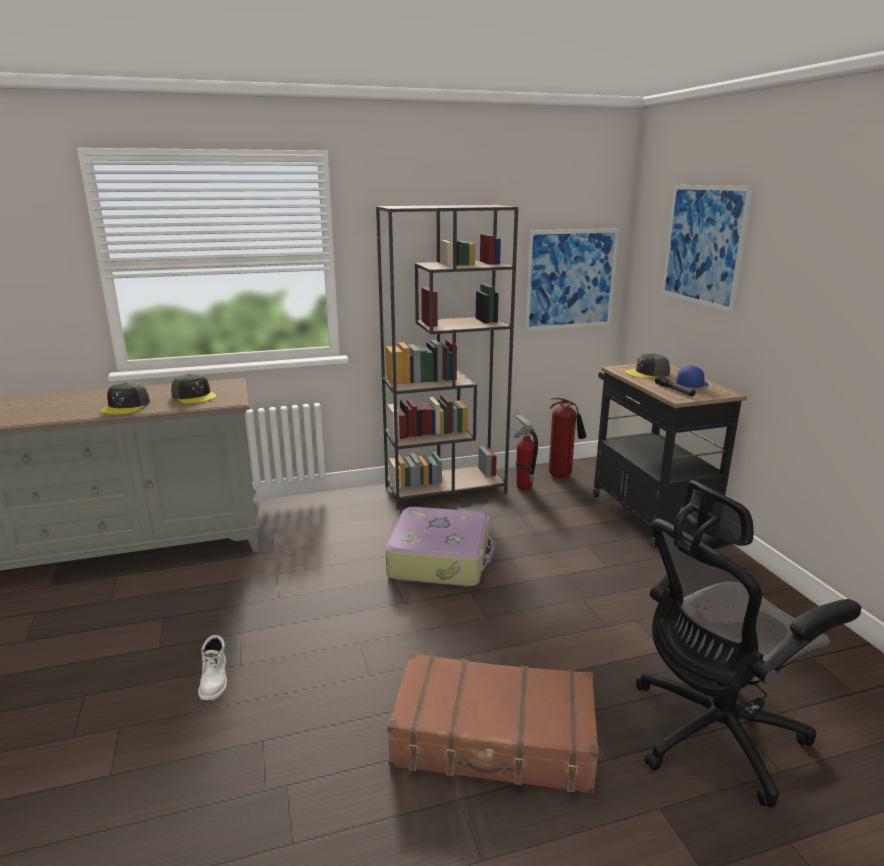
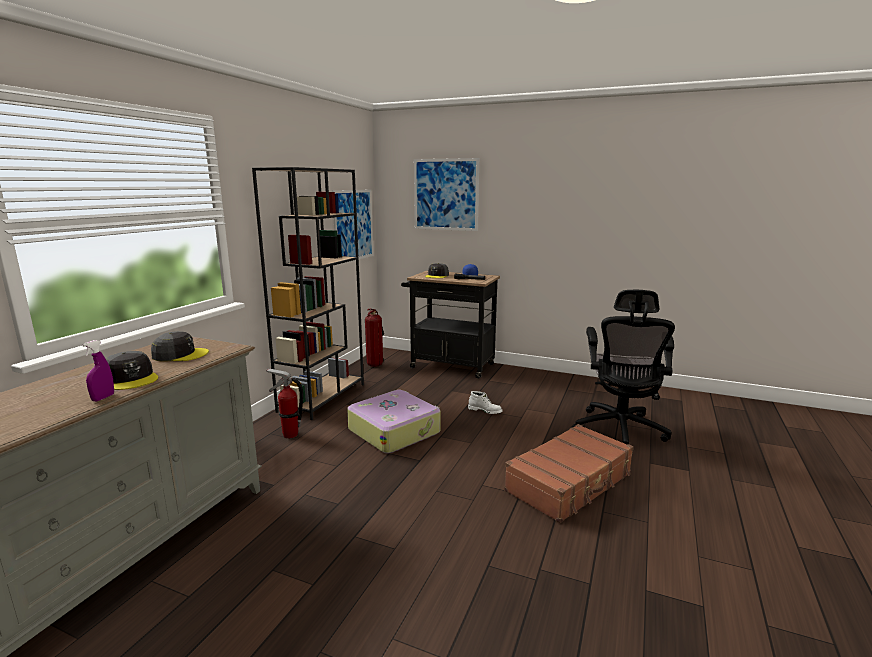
camera: 50 degrees left, 5 degrees down
white boot [198,635,227,700] -> white boot moved to [468,391,503,414]
fire extinguisher [514,414,538,490] -> fire extinguisher moved to [266,368,303,438]
none -> purple spray bottle [82,340,114,402]

